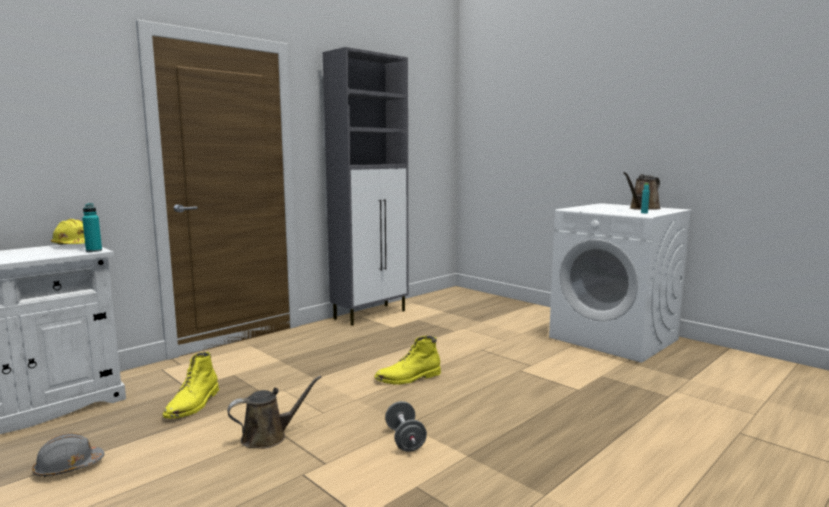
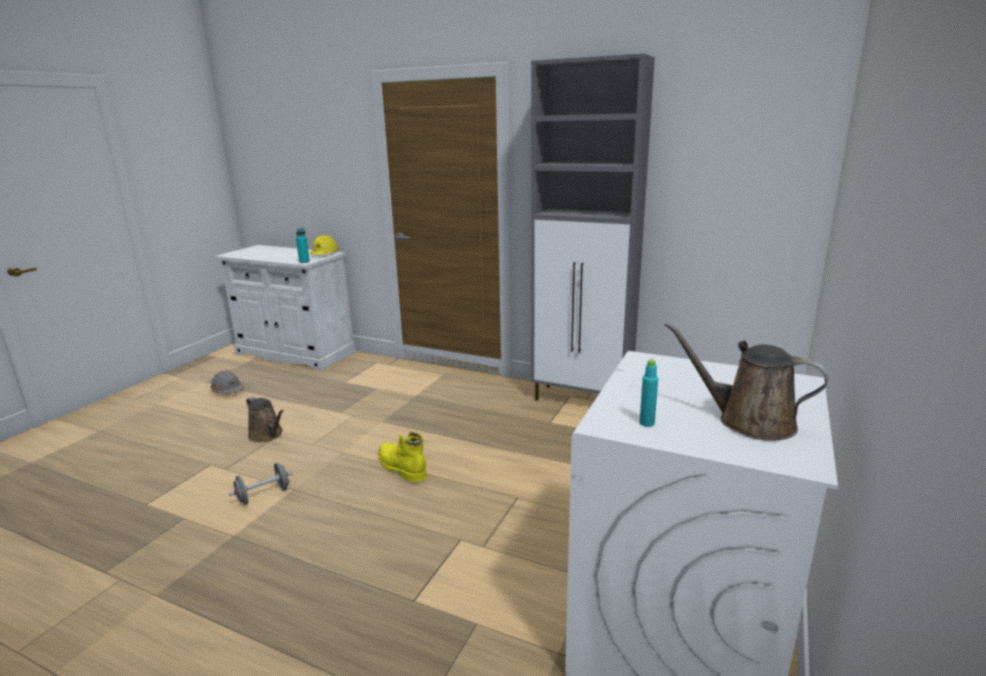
camera: 70 degrees right, 10 degrees up
yellow boot [163,351,219,419] -> none

